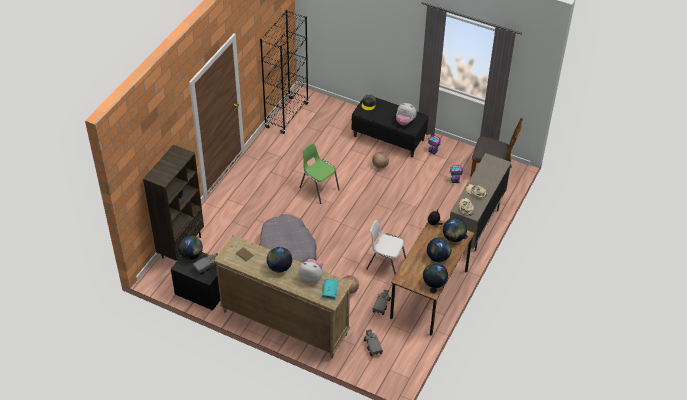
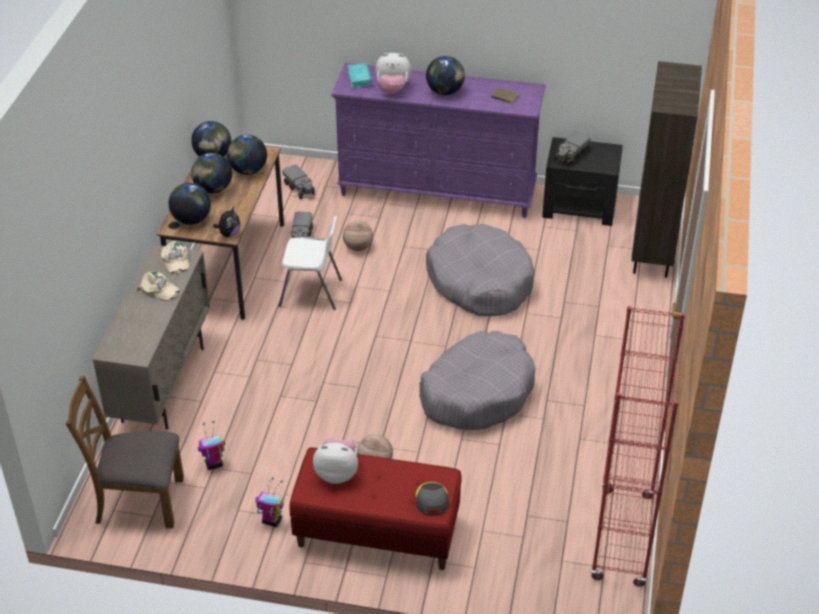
camera: 165 degrees right, 5 degrees down
globe [178,235,203,260] -> globe moved to [227,135,267,175]
beige dresser [214,235,353,358] -> purple dresser [331,63,546,218]
black bookcase [260,10,309,134] -> red bookcase [590,306,685,587]
green chair [299,143,340,204] -> grey dog bed [419,331,535,430]
black bench [352,97,428,157] -> red bench [289,448,462,570]

